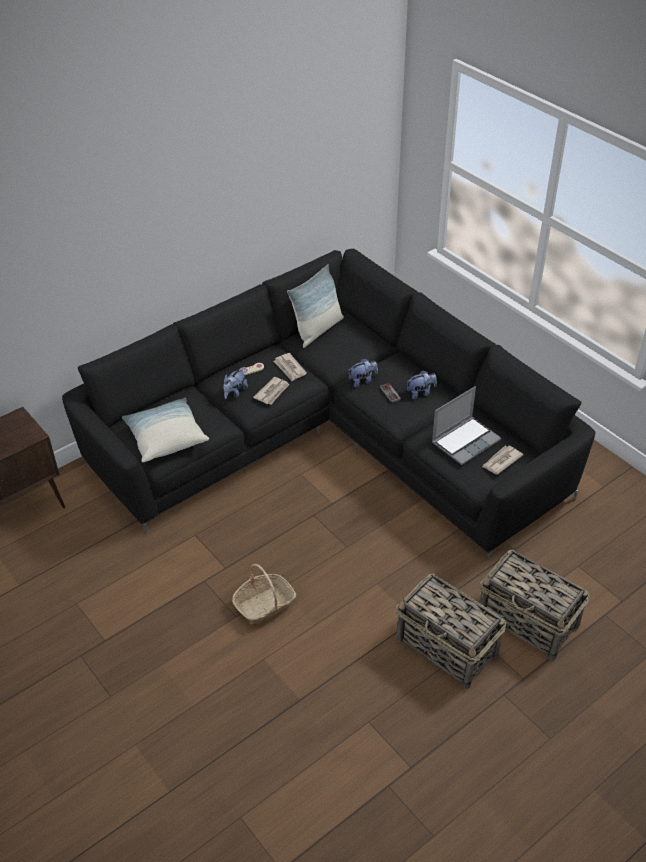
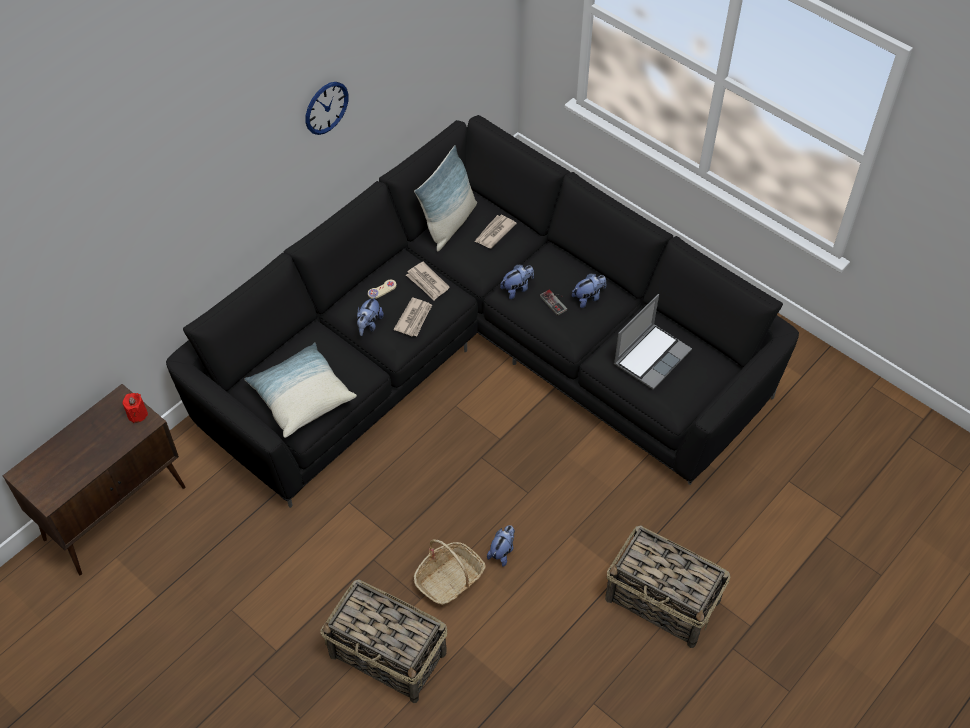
camera: 10 degrees left, 10 degrees up
basket [480,550,590,660] -> basket moved to [320,579,447,703]
newspaper [482,446,523,475] -> newspaper moved to [474,215,517,248]
none -> red candle [123,393,148,423]
none -> wall clock [306,82,349,135]
none -> plush toy [487,525,515,567]

